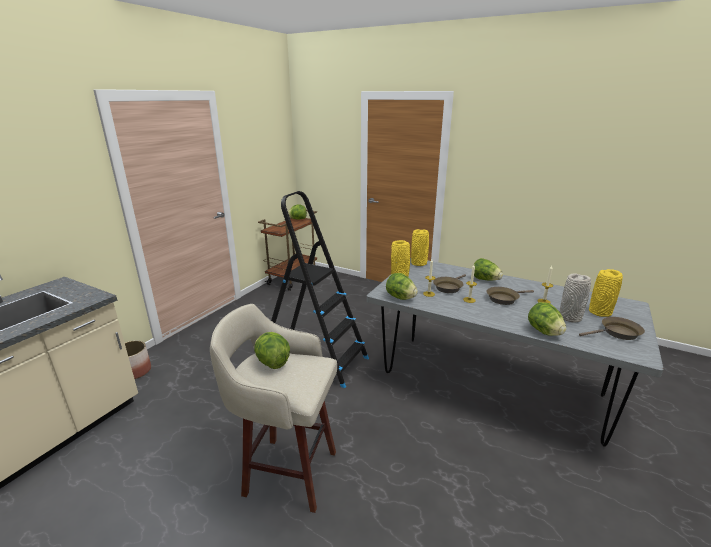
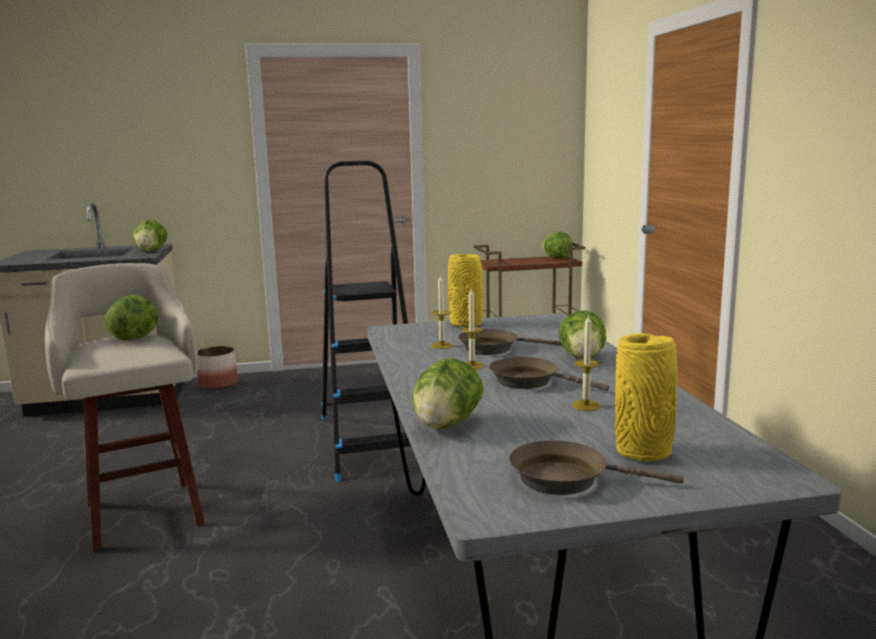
camera: 50 degrees right, 10 degrees down
lettuce [386,273,418,300] -> lettuce moved to [133,220,167,252]
yellow vase [411,229,429,266] -> none
grey vase [560,273,591,323] -> none
brown frying pan [579,317,645,340] -> brown frying pan turned 150 degrees clockwise [509,440,684,495]

